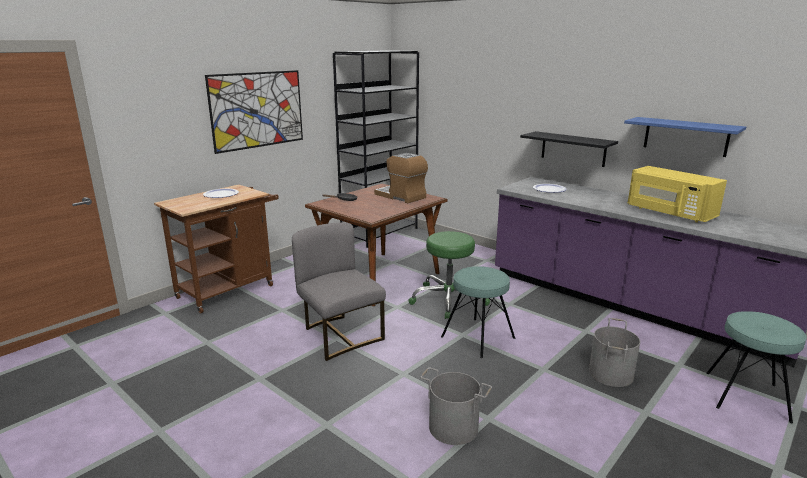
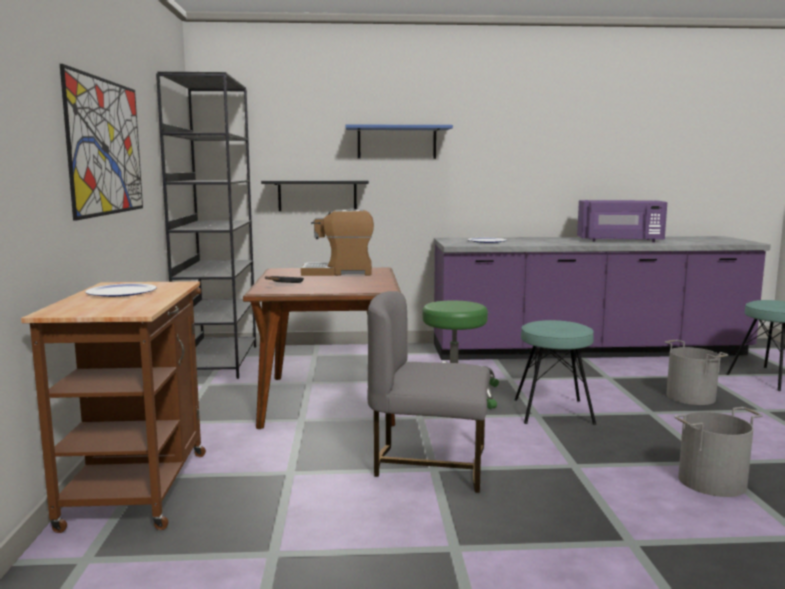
camera: 45 degrees left, 10 degrees down
black shelf [520,131,618,167] -> black shelf moved to [261,180,369,211]
blue shelf [624,117,746,157] -> blue shelf moved to [345,124,453,159]
yellow microwave [628,166,727,222] -> purple microwave [577,200,667,242]

